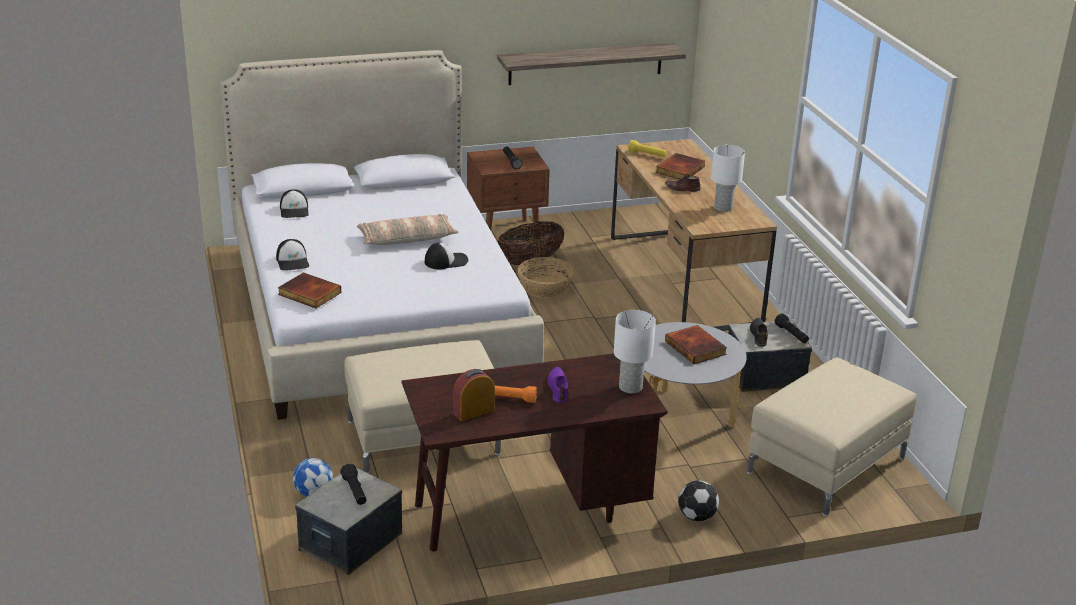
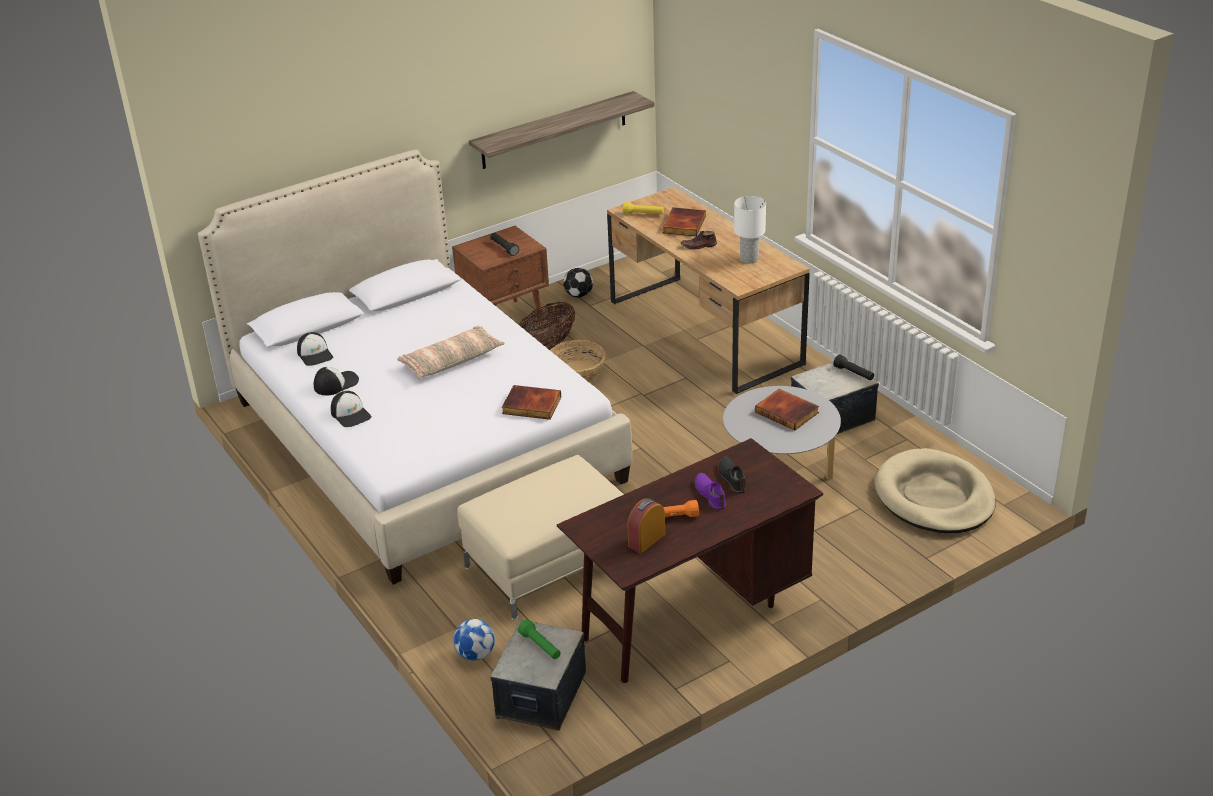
camera: 15 degrees left, 5 degrees up
book [278,272,341,308] -> book moved to [502,385,561,420]
black flashlight [340,464,367,505] -> green flashlight [518,619,561,659]
cap [425,243,468,270] -> cap moved to [314,367,359,396]
white table lamp [614,310,656,394] -> none
football [678,480,719,521] -> football moved to [563,268,593,298]
beige ottoman [747,357,917,517] -> beige dog bed [875,448,996,533]
black shoe [750,318,768,347] -> black shoe moved to [718,456,746,494]

